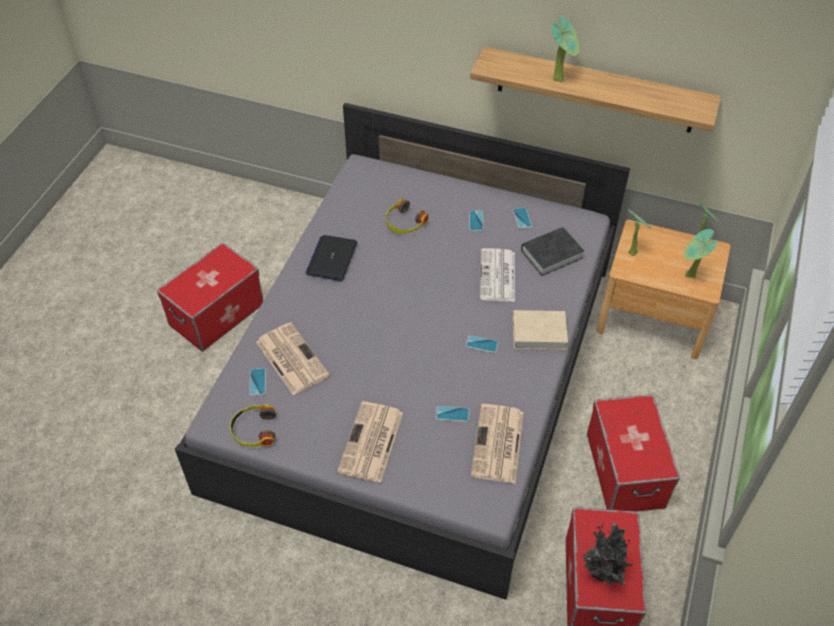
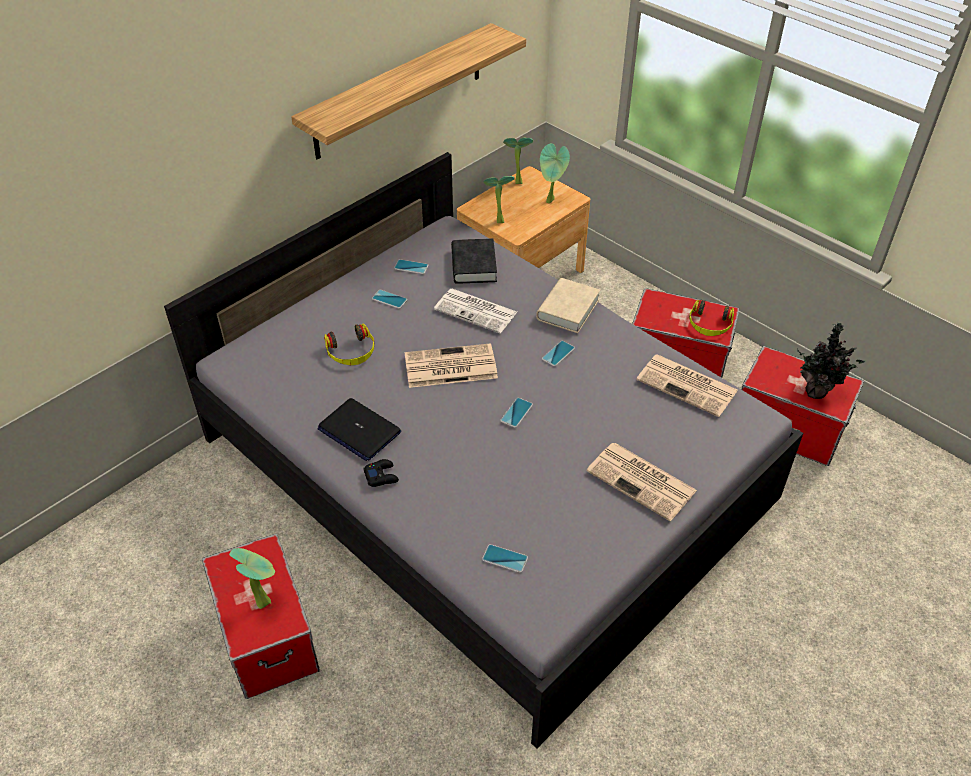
camera: 65 degrees left, 5 degrees down
headphones [230,404,276,447] -> headphones moved to [689,300,734,336]
newspaper [256,322,330,395] -> newspaper moved to [405,343,498,388]
phone [436,406,469,422] -> phone moved to [500,398,533,428]
potted plant [551,16,580,83] -> potted plant moved to [229,548,275,609]
none -> black game controller [363,459,399,487]

